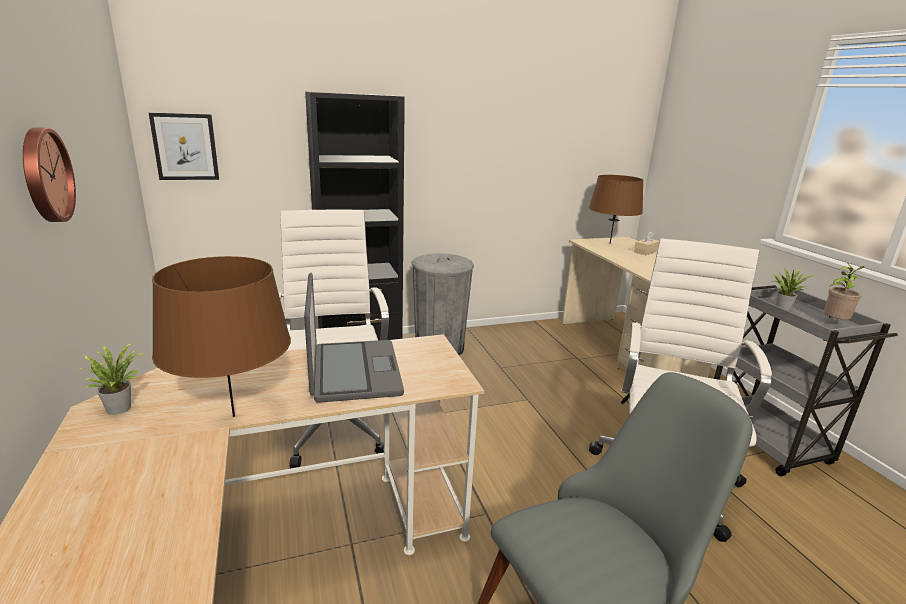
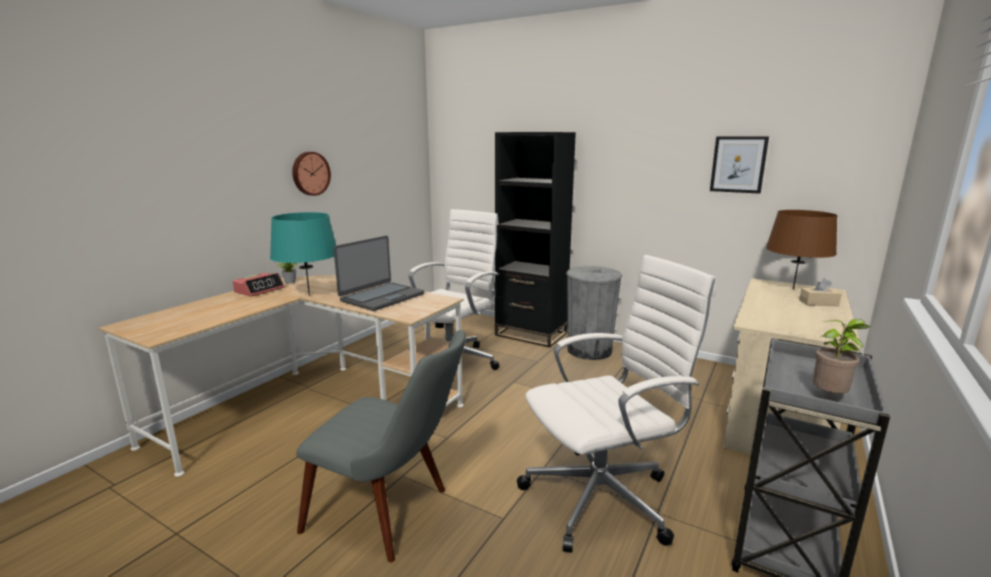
camera: 50 degrees right, 5 degrees down
picture [149,113,219,180] -> picture moved to [710,136,769,194]
brown table lamp [152,256,291,417] -> turquoise table lamp [270,212,336,296]
potted plant [772,268,813,311] -> none
none -> alarm clock [233,273,285,297]

